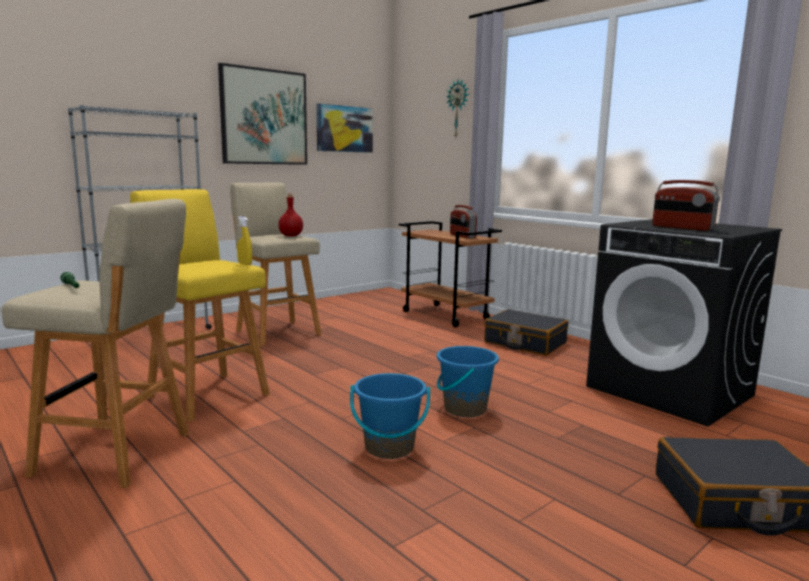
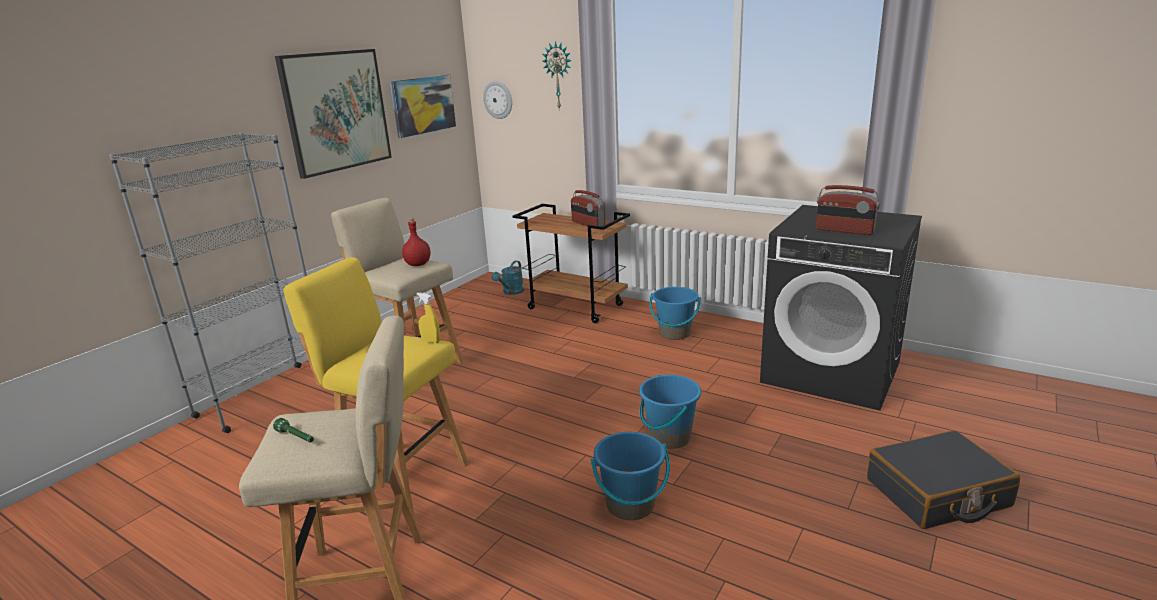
camera: 15 degrees left, 10 degrees up
black suitcase [484,309,568,356] -> blue bucket [649,287,701,340]
none -> wall clock [483,81,512,119]
none -> turquoise watering can [492,261,524,295]

